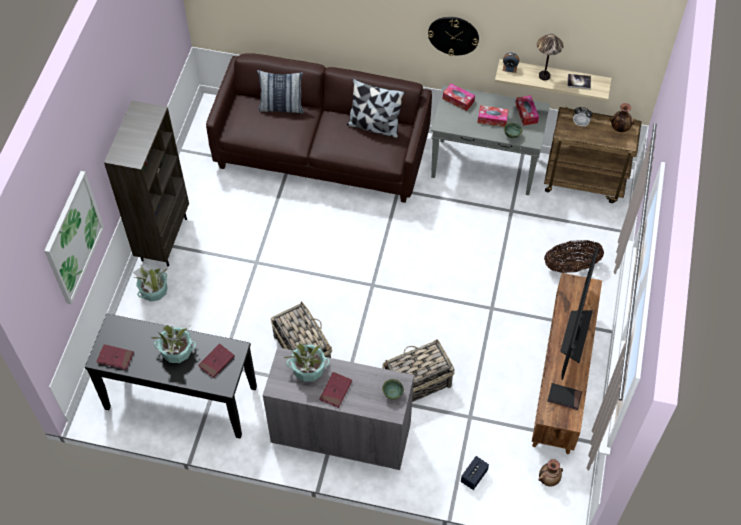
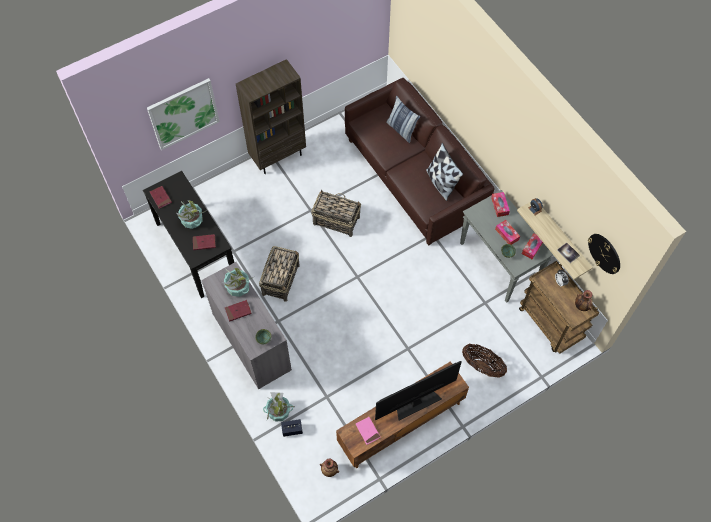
camera: 45 degrees right, 5 degrees up
potted plant [133,264,168,302] -> potted plant moved to [263,392,295,422]
basket [382,339,455,402] -> basket moved to [311,190,361,237]
wall clock [428,17,479,56] -> wall clock moved to [588,234,620,274]
table lamp [537,34,564,80] -> none
black book [547,383,582,410] -> pink book [356,417,381,445]

